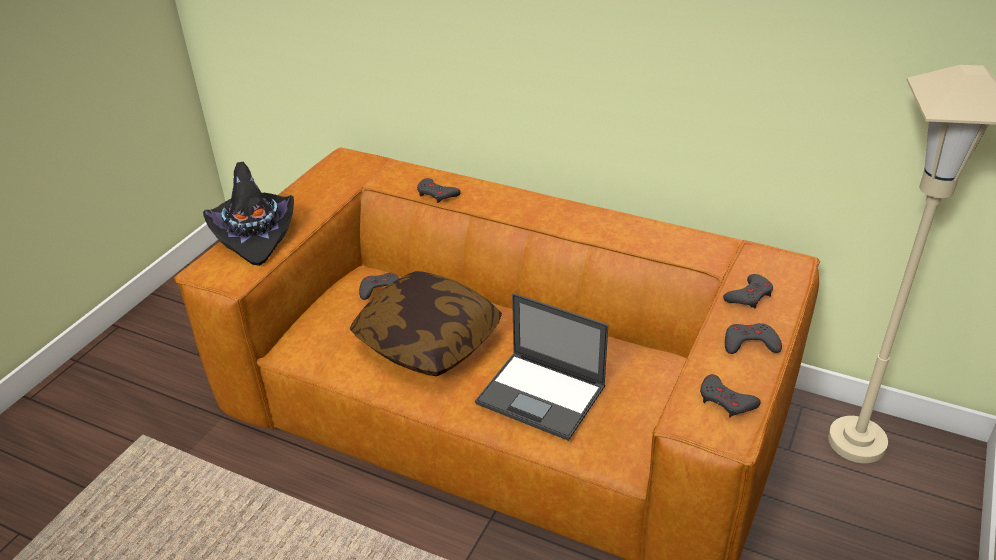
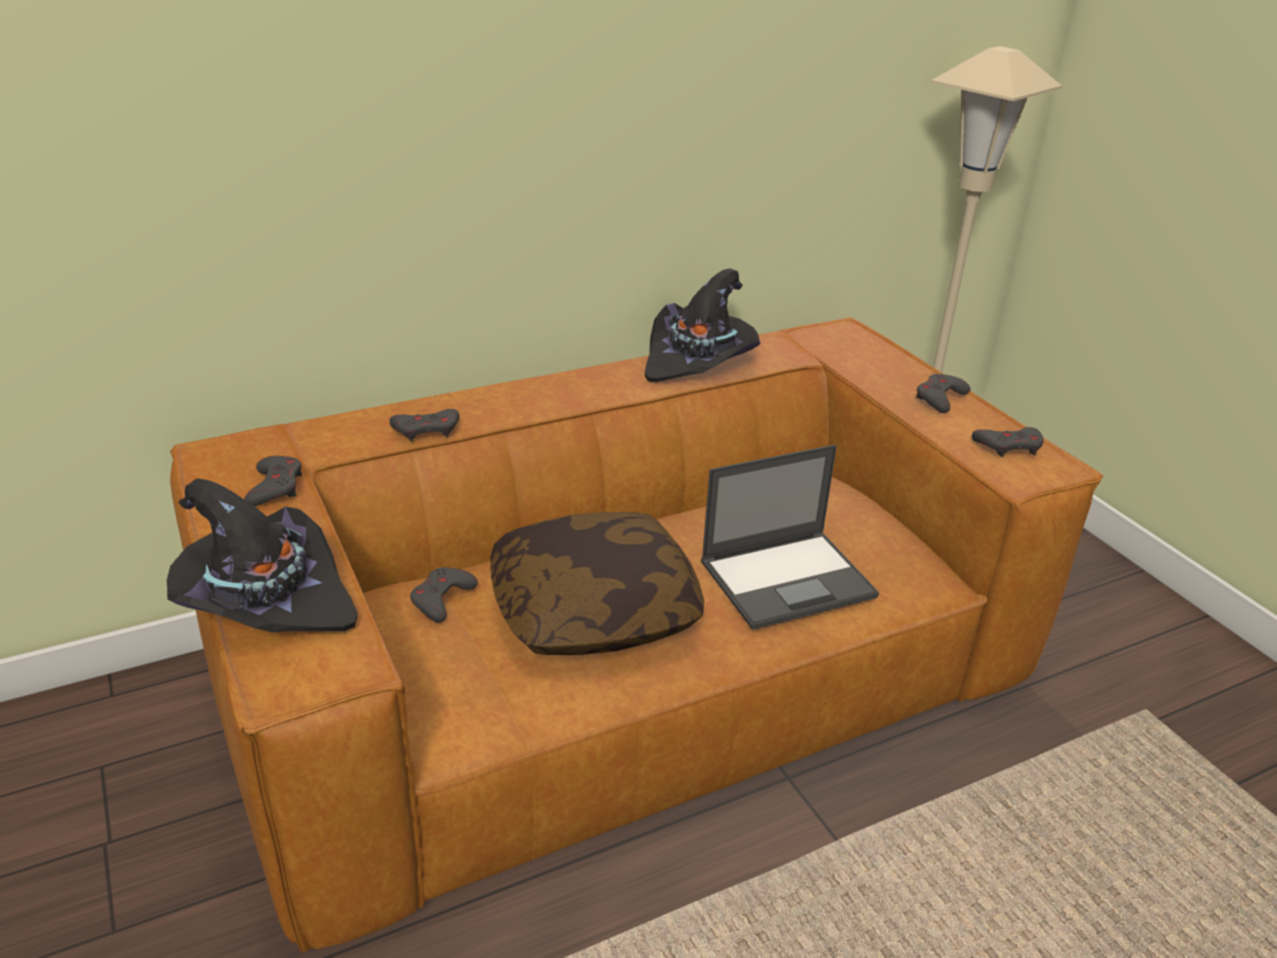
camera: 55 degrees left, 5 degrees down
grey game controller [723,274,773,308] -> grey game controller moved to [244,456,302,506]
none -> black hat [645,268,761,382]

